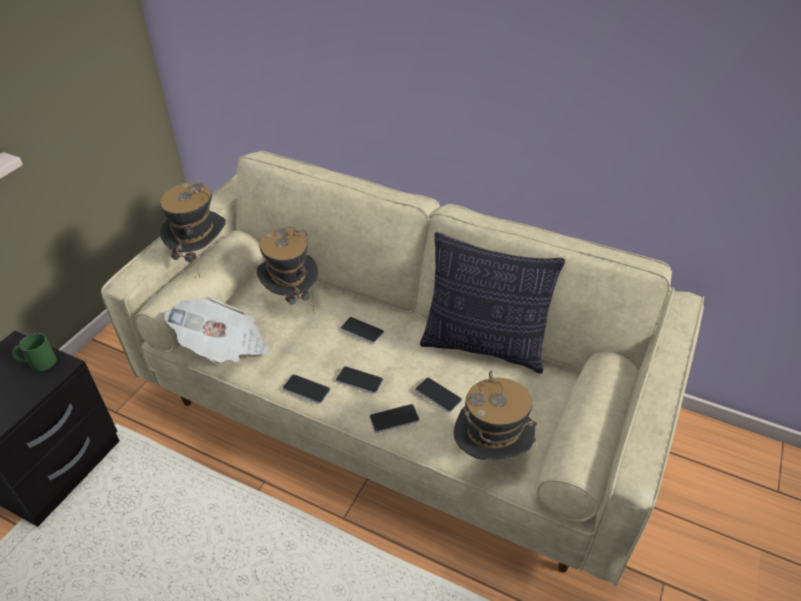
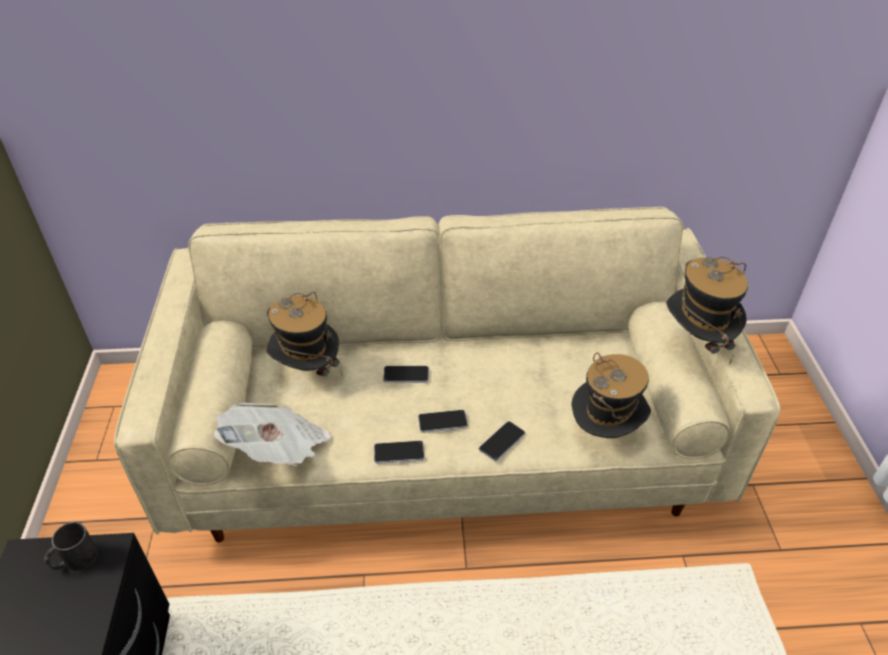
camera: 30 degrees left, 0 degrees up
green mug [12,333,57,371] -> black mug [44,522,98,571]
hat [160,182,226,278] -> hat moved to [666,257,748,365]
phone [415,378,462,413] -> none
pillow [420,232,565,374] -> none

